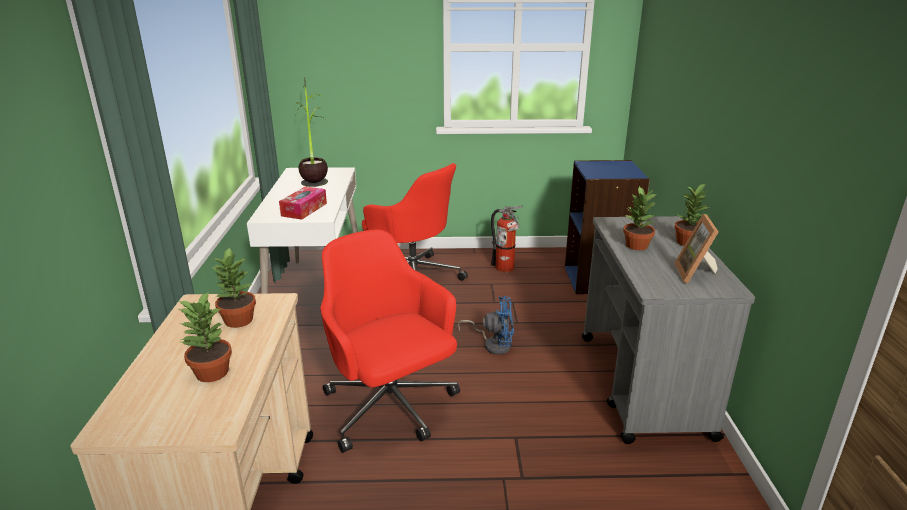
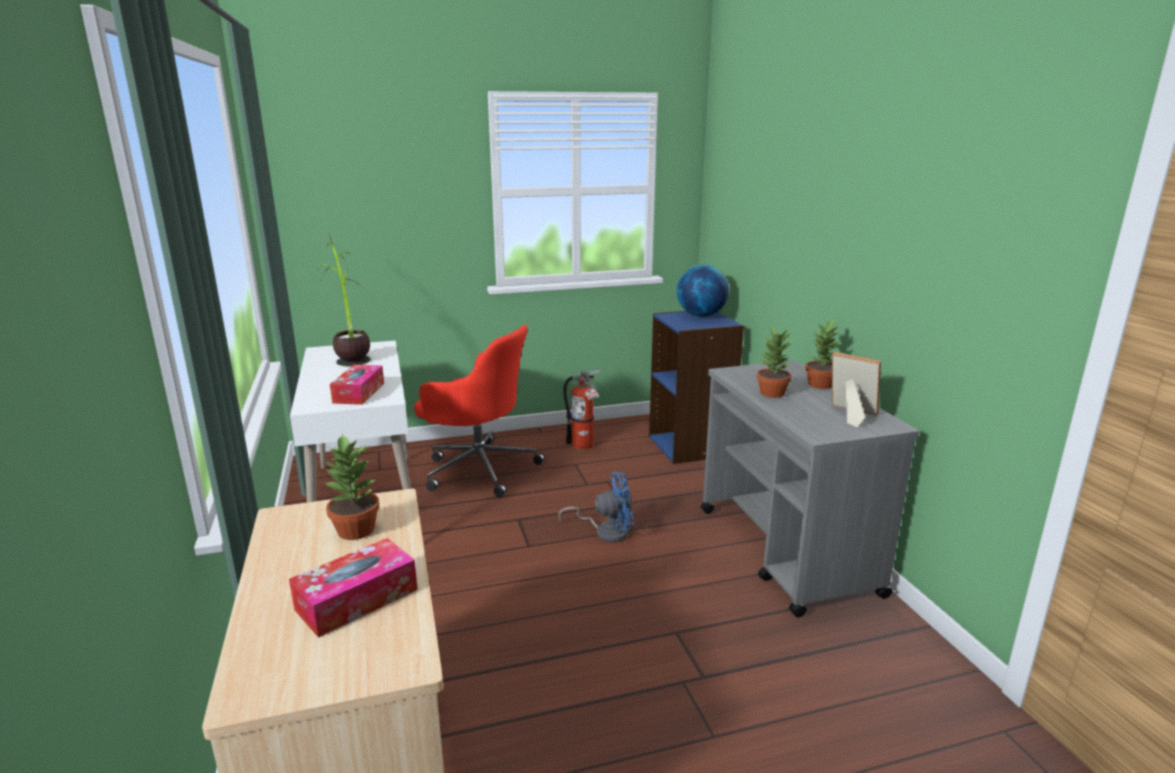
camera: 15 degrees left, 5 degrees down
potted plant [178,291,232,382] -> tissue box [289,538,418,638]
red office chair [320,230,460,453] -> none
picture frame [675,214,719,284] -> picture frame turned 135 degrees clockwise [832,352,881,428]
none -> globe [677,264,729,317]

